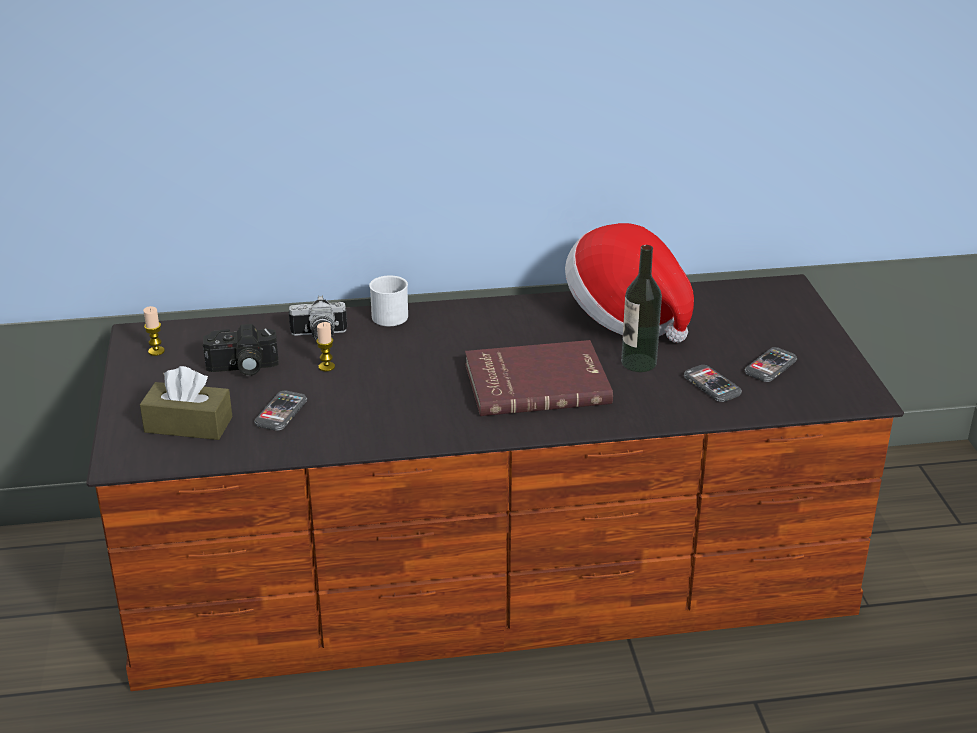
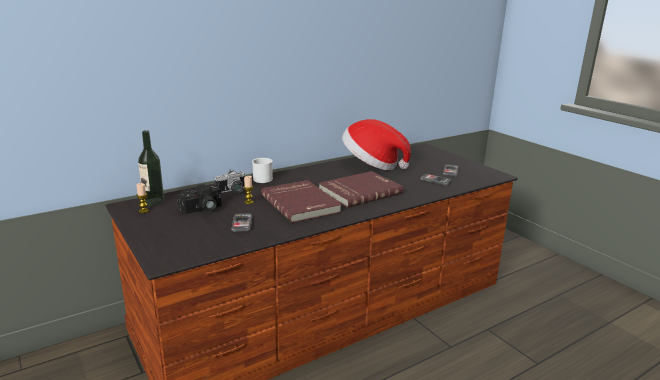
camera: 25 degrees left, 10 degrees down
brown tissue box [140,366,232,440] -> none
bottle [621,245,662,372] -> bottle moved to [138,130,164,206]
none -> red book [261,180,342,223]

